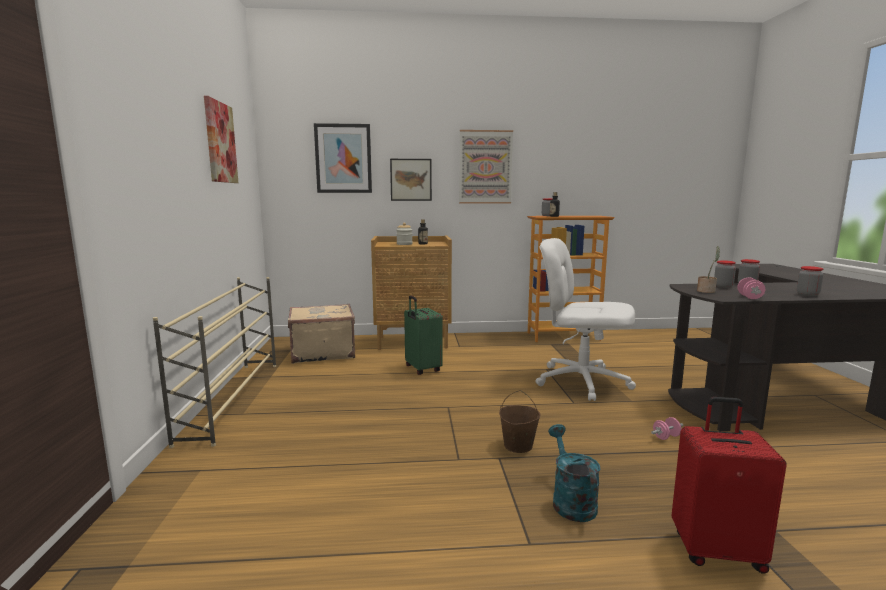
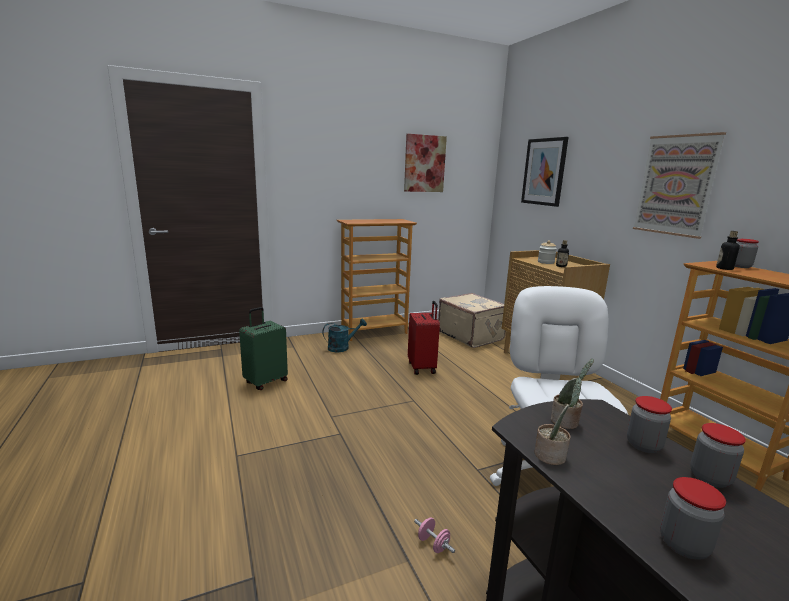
camera: 70 degrees right, 5 degrees up
beige shoe rack [153,277,276,448] -> bookcase [337,219,417,341]
picture [390,159,432,201] -> none
green suitcase [404,296,443,375] -> green suitcase moved to [239,307,288,390]
brown bucket [499,390,541,453] -> none
turquoise watering can [548,424,601,522] -> turquoise watering can moved to [322,318,367,352]
red suitcase [671,397,787,574] -> red suitcase moved to [408,301,440,375]
pink dumbbell [737,278,765,299] -> potted plant [535,377,582,465]

